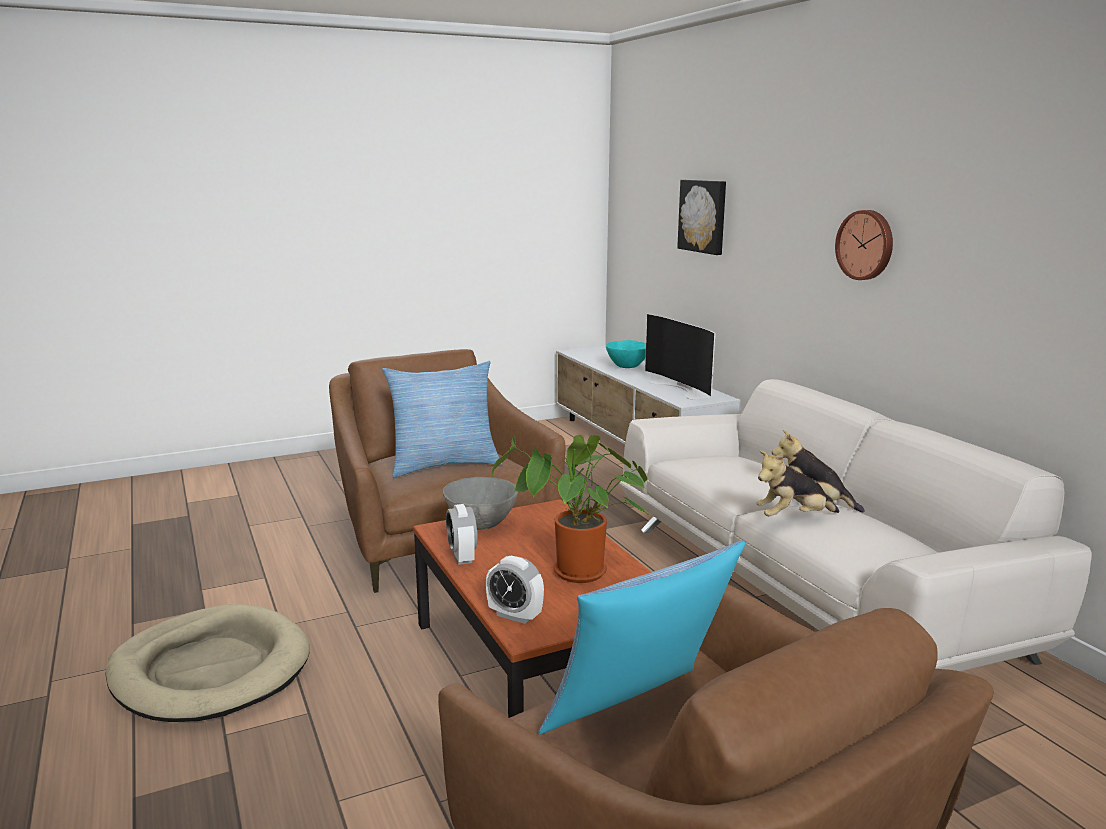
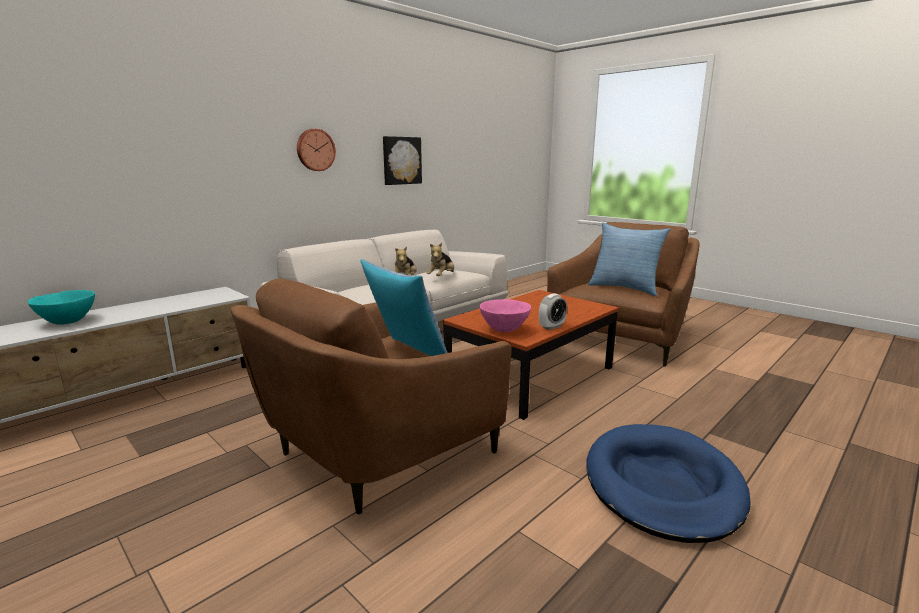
camera: 110 degrees left, 0 degrees up
beige dog bed [106,604,310,722] -> blue dog bed [586,424,751,543]
grey bowl [443,477,518,529] -> pink bowl [479,299,531,332]
alarm clock [486,556,544,624] -> none
potted plant [492,435,650,583] -> none
television [645,314,715,399] -> none
picture [677,180,726,255] -> picture moved to [383,136,422,185]
plush toy [756,451,839,516] -> plush toy turned 60 degrees clockwise [427,243,454,276]

